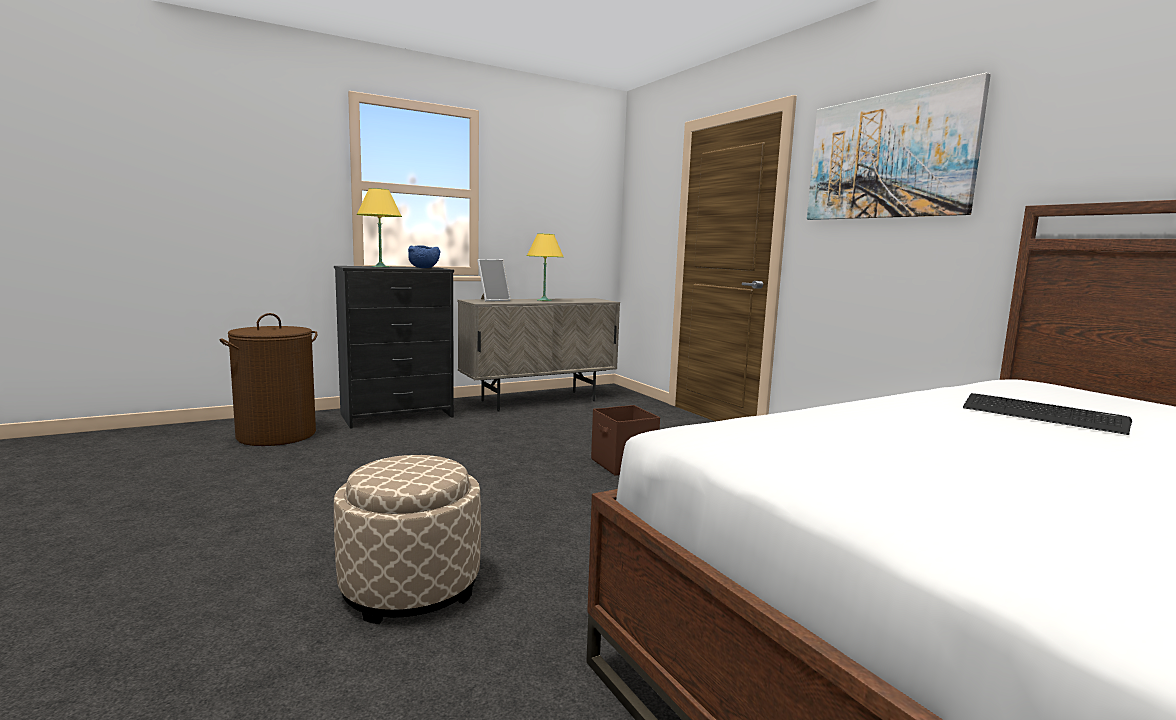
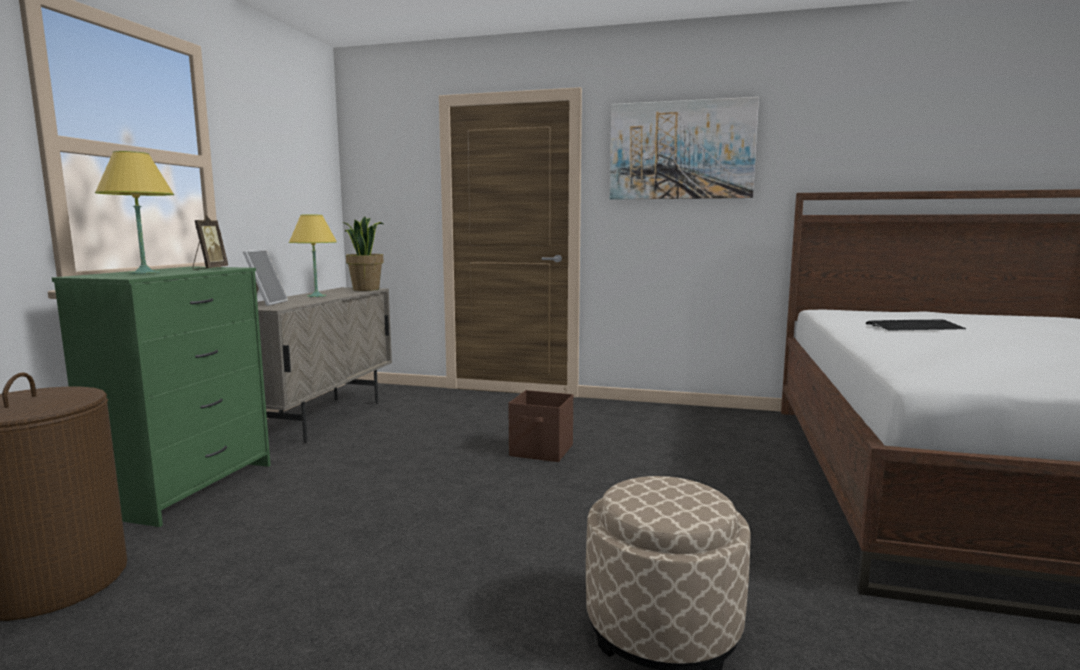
camera: 45 degrees left, 0 degrees up
black dresser [334,266,454,429] -> green dresser [52,266,271,527]
blue bowl [408,245,441,268] -> picture frame [193,215,228,270]
none -> potted plant [342,217,384,291]

